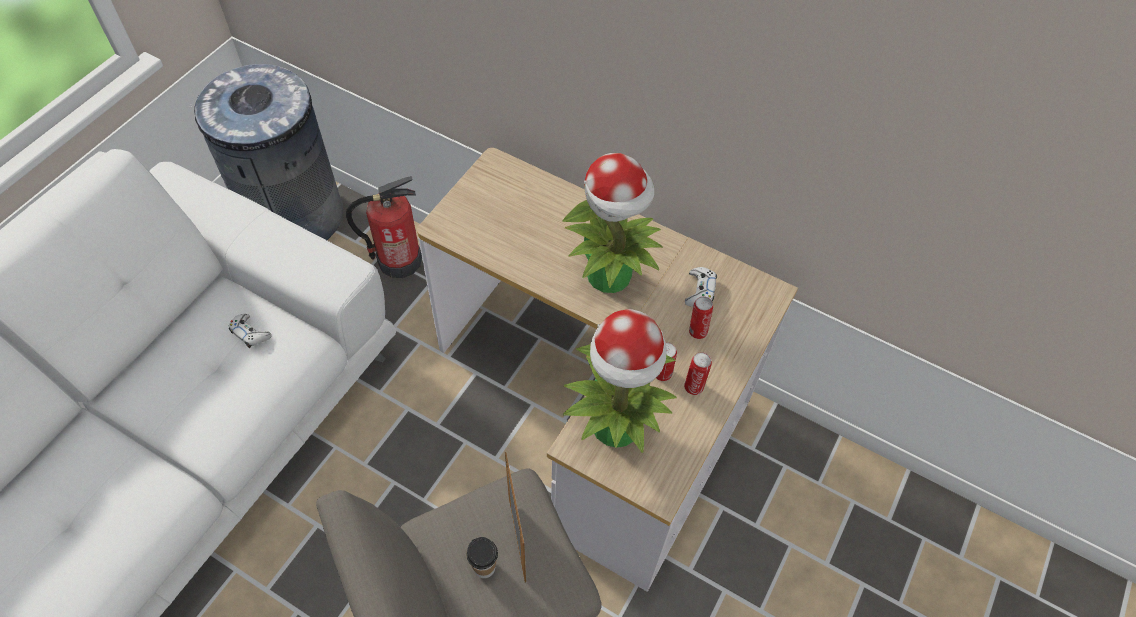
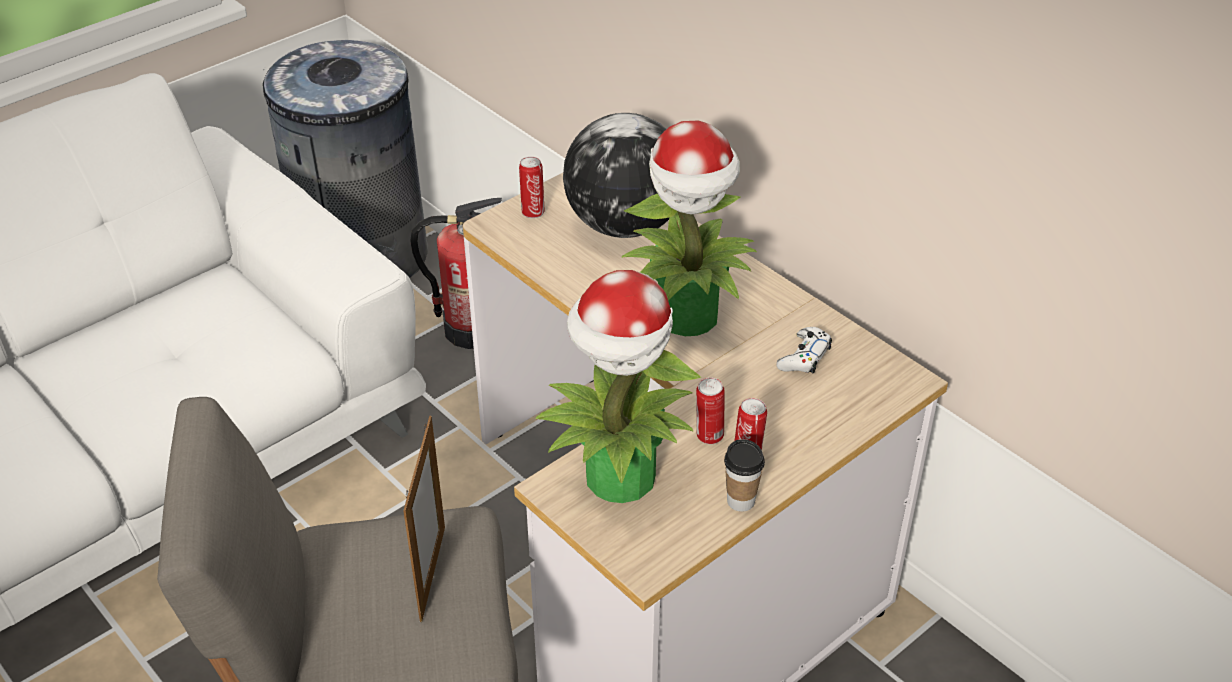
camera: 20 degrees right, 15 degrees down
white game controller [228,314,271,348] -> none
cup [467,537,498,578] -> cup moved to [724,439,765,512]
can [689,296,713,339] -> can moved to [519,157,545,218]
none -> globe [563,113,669,238]

